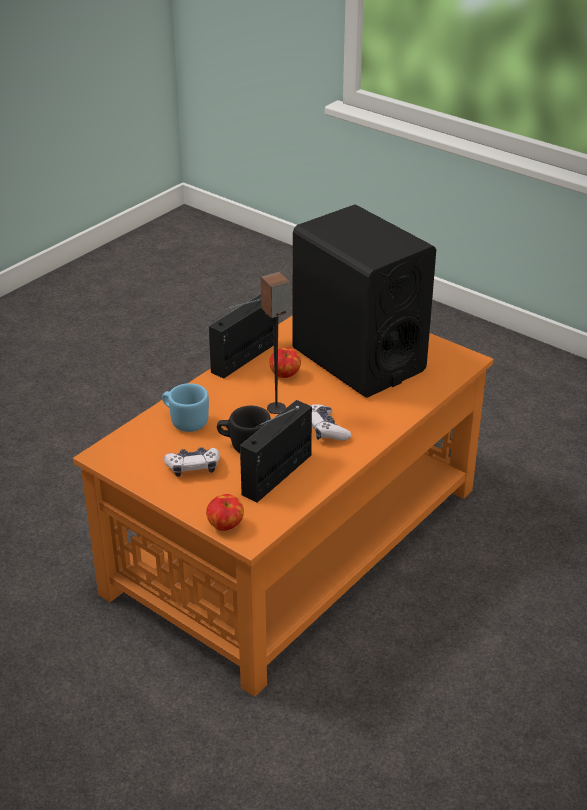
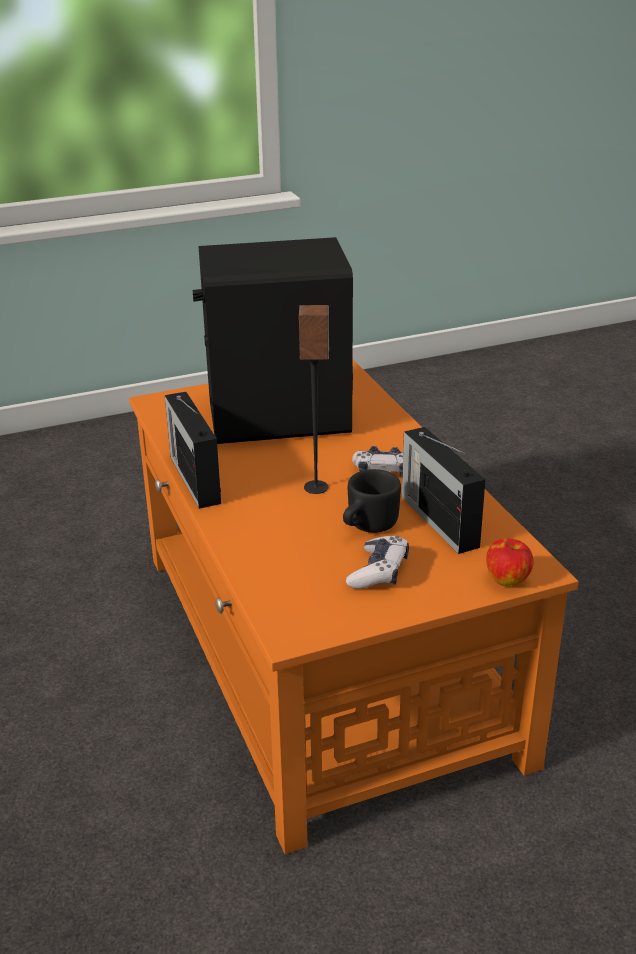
camera: 60 degrees left, 5 degrees down
blue mug [162,383,209,432] -> none
apple [269,348,301,378] -> none

